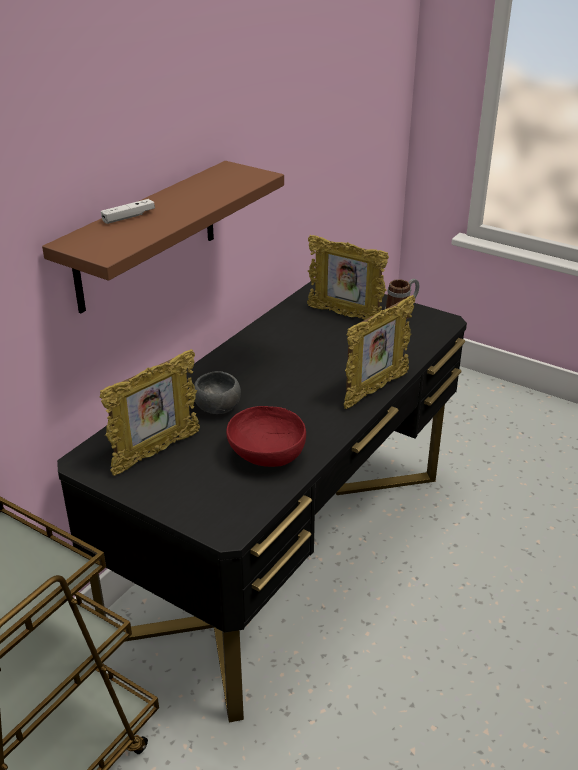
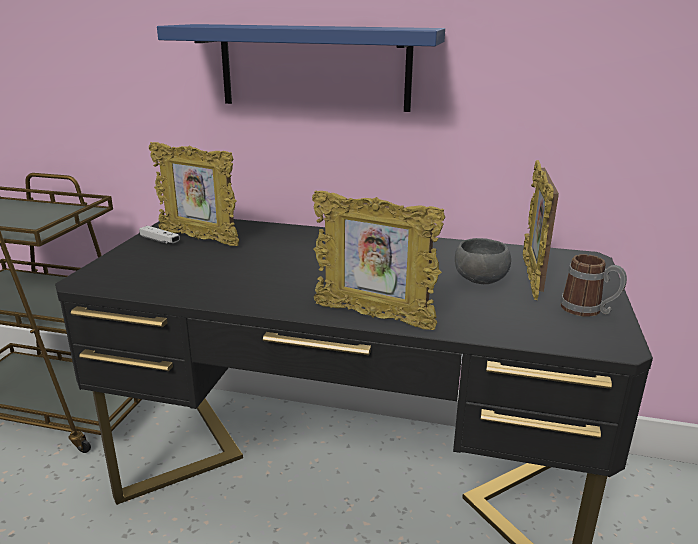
camera: 70 degrees right, 10 degrees down
brown shelf [42,161,284,313] -> blue shelf [157,24,445,112]
white game controller [101,199,155,224] -> white game controller moved to [139,226,180,244]
grey bowl [194,371,241,414] -> grey bowl moved to [455,238,511,284]
red bowl [226,406,306,467] -> none

